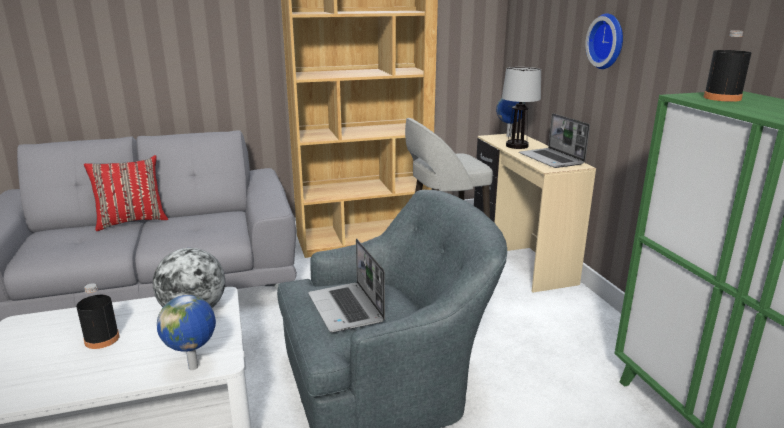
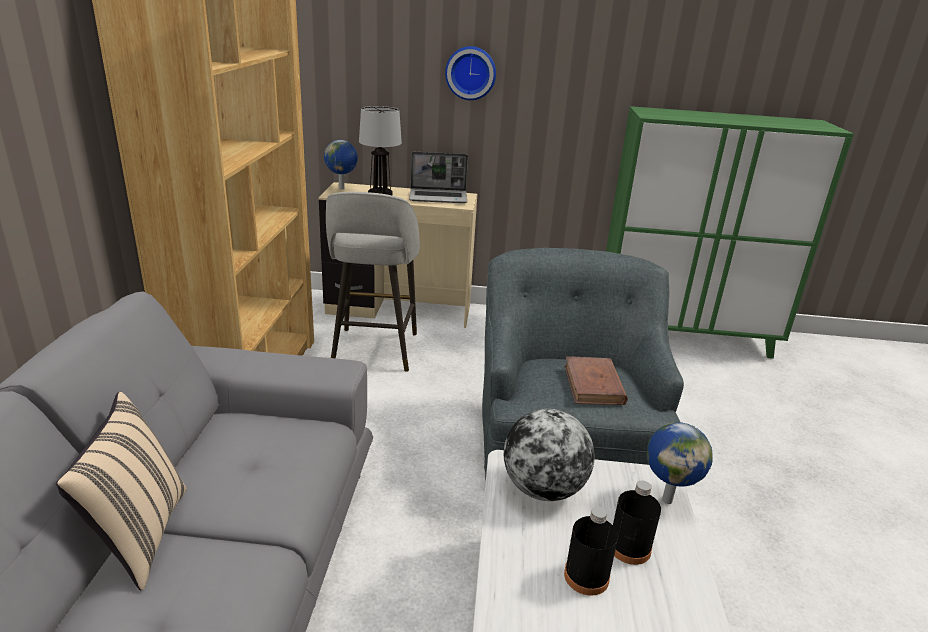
camera: 70 degrees left, 5 degrees up
red pillow [84,155,168,231] -> beige pillow [56,392,187,591]
laptop [308,239,385,332] -> brown book [564,356,628,405]
black bottle [704,30,752,102] -> black bottle moved to [613,480,661,565]

